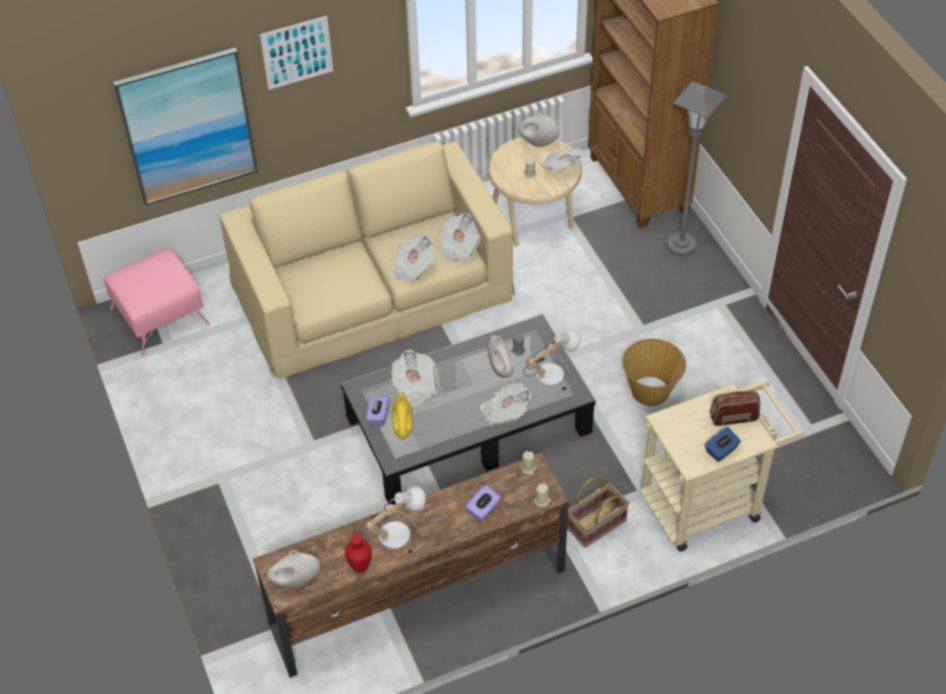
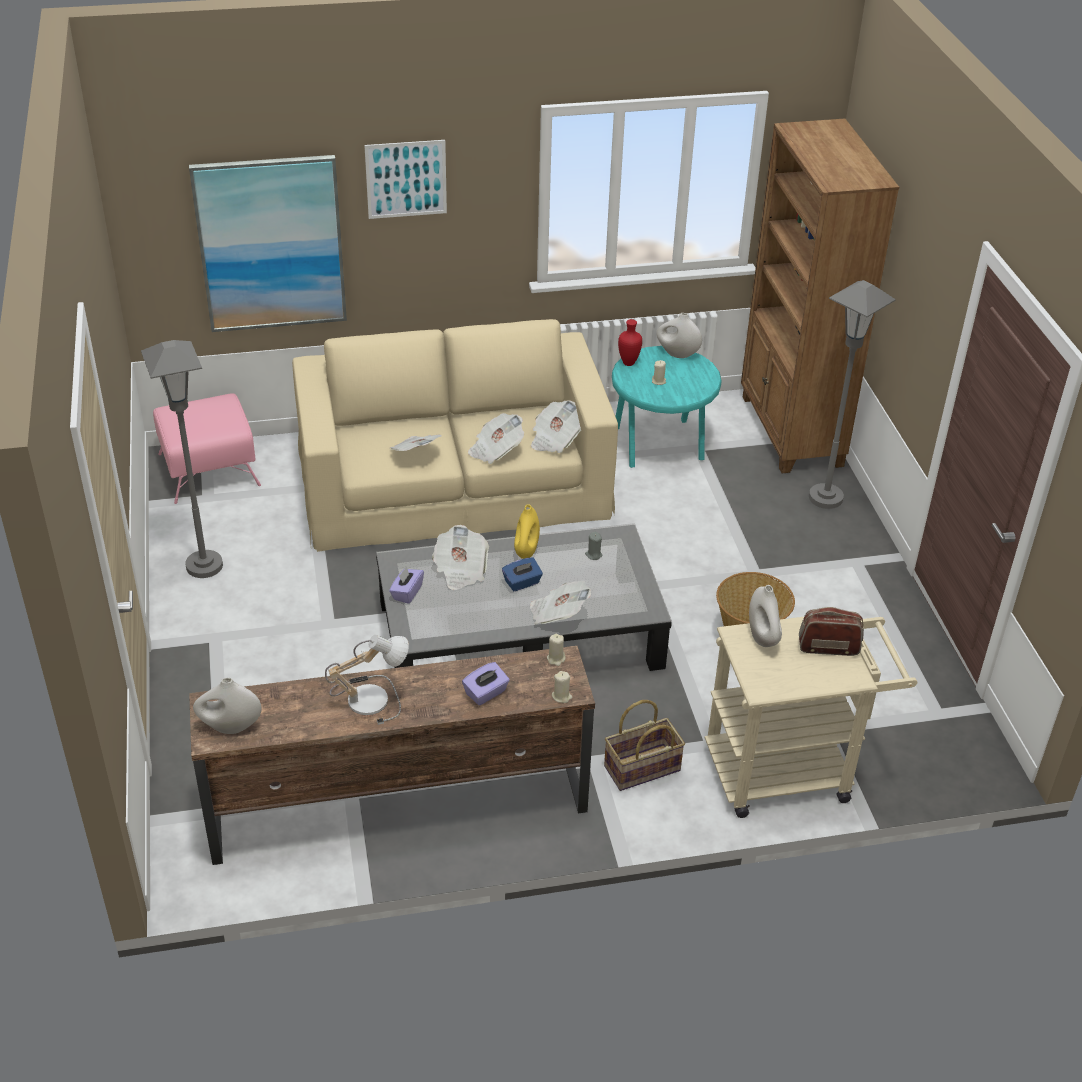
camera: 10 degrees right, 10 degrees down
red vase [345,534,372,573] -> red vase moved to [618,319,642,366]
yellow vase [393,394,413,439] -> yellow vase moved to [514,504,540,559]
white vase [488,336,514,378] -> white vase moved to [749,585,782,647]
beige side table [489,137,582,247] -> turquoise side table [612,346,722,468]
table lamp [523,330,581,392] -> none
newspaper [540,148,585,169] -> newspaper moved to [390,434,441,451]
blue tissue box [705,427,741,462] -> blue tissue box moved to [502,558,543,591]
none -> grey floor lamp [141,340,223,578]

